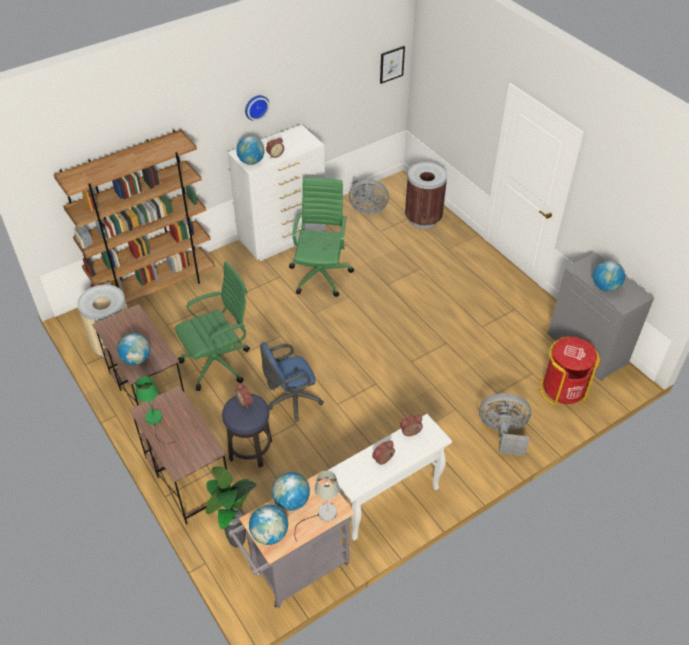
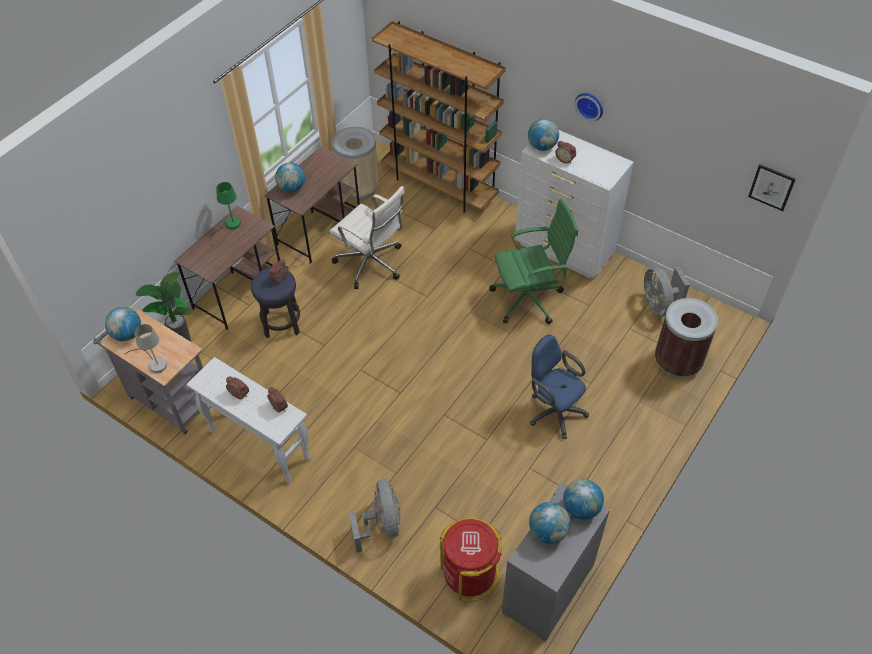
camera: 70 degrees right, 5 degrees up
green office chair [175,261,250,391] -> white office chair [330,186,405,289]
blue office chair [260,342,324,422] -> blue office chair moved to [530,335,589,439]
globe [272,472,310,511] -> globe moved to [563,479,604,520]

